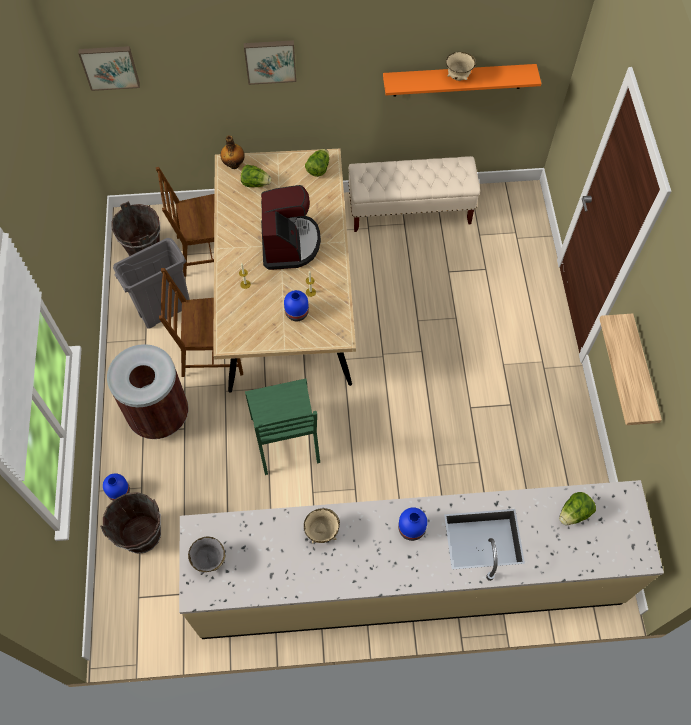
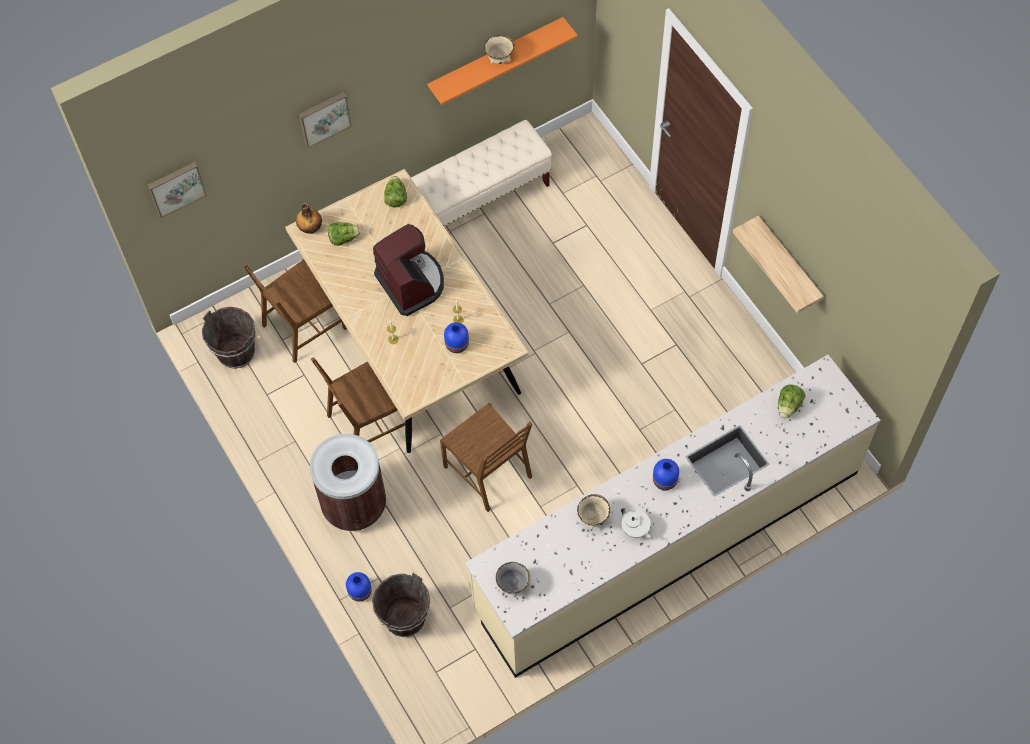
camera: 25 degrees left, 0 degrees up
grey trash can [113,238,190,329] -> none
green chair [245,379,320,475] -> brown chair [440,403,532,512]
none -> white teapot [621,508,653,539]

